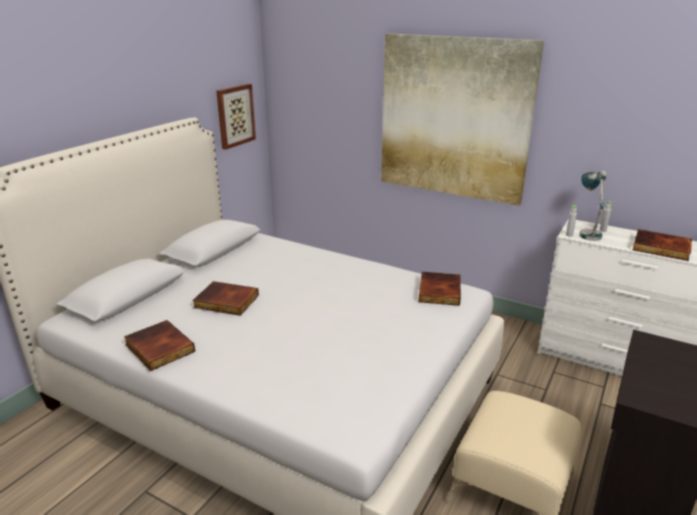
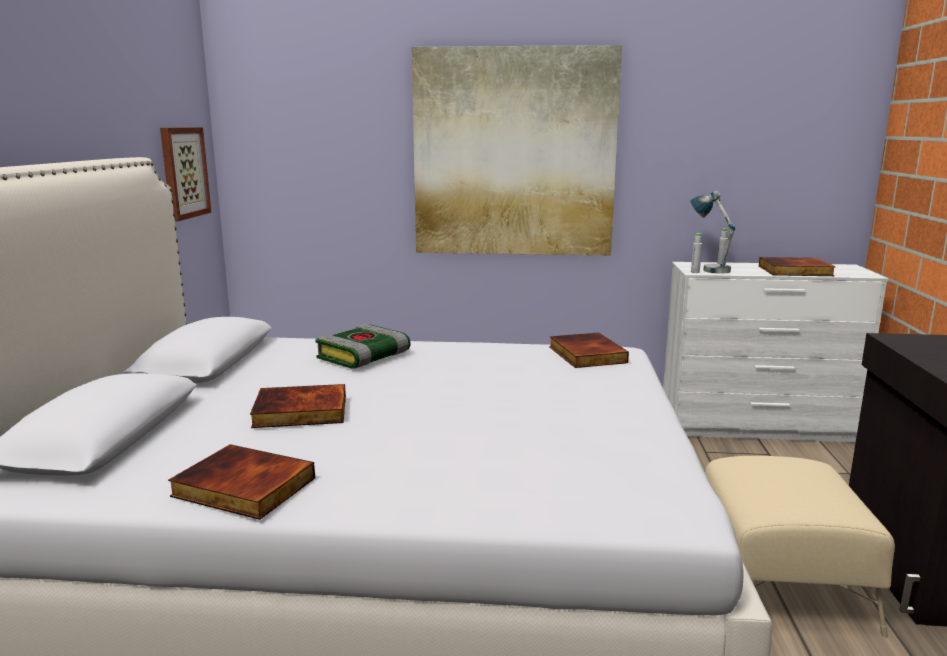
camera: 25 degrees left, 10 degrees down
none -> book [315,324,411,369]

